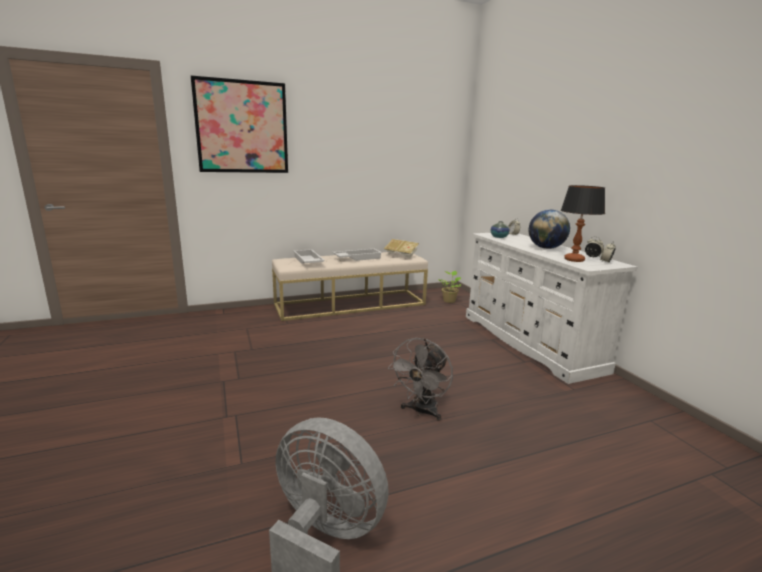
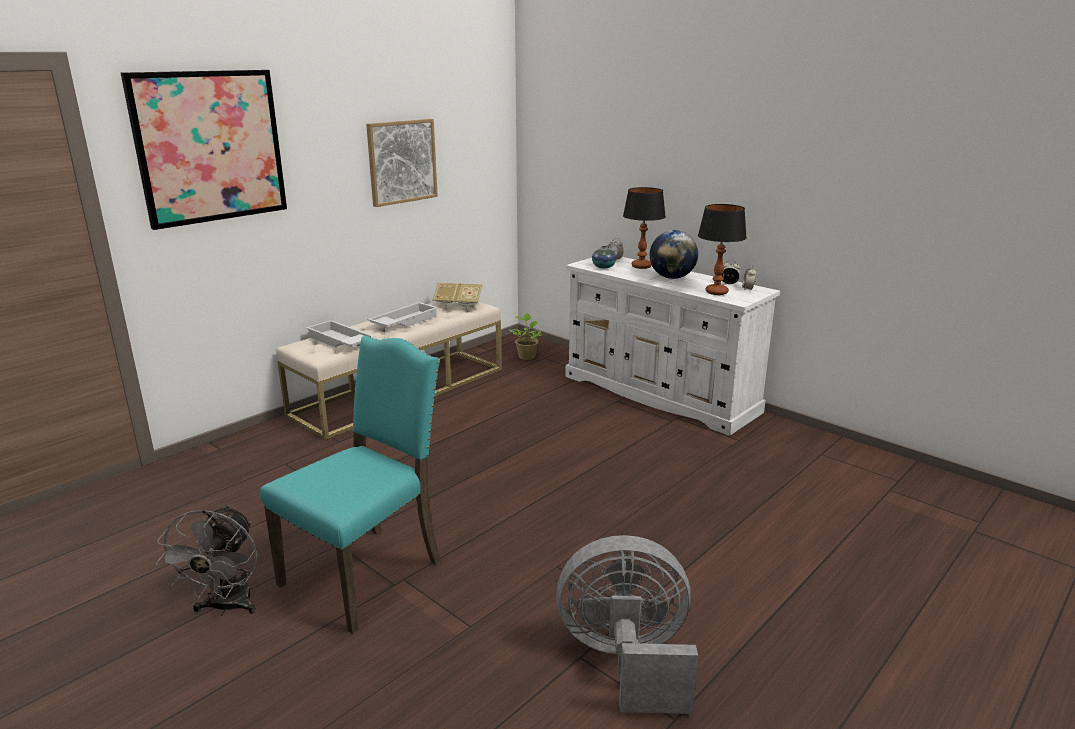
camera: 25 degrees left, 5 degrees up
grey fan [388,338,453,421] -> grey fan moved to [156,505,257,616]
none -> turquoise chair [260,336,441,634]
none -> picture [366,119,438,207]
none -> table lamp [623,187,666,269]

